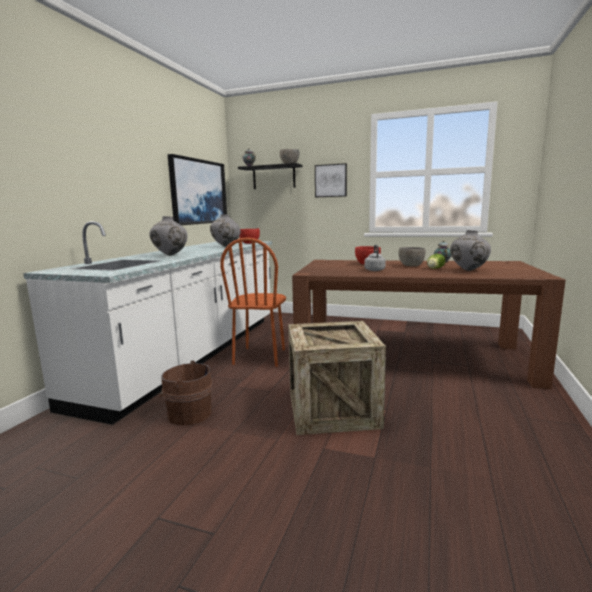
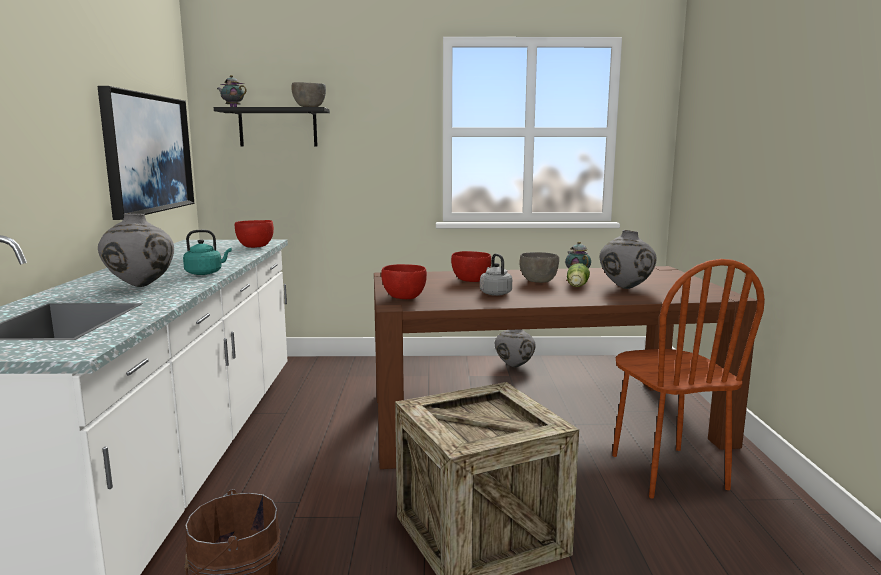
camera: 20 degrees left, 0 degrees up
grey vase [210,214,241,247] -> grey vase moved to [495,329,536,367]
brown chair [220,237,286,367] -> brown chair moved to [612,259,765,498]
picture [315,163,347,197] -> none
none -> turquoise kettle [183,230,232,275]
none -> red bowl [381,264,427,299]

